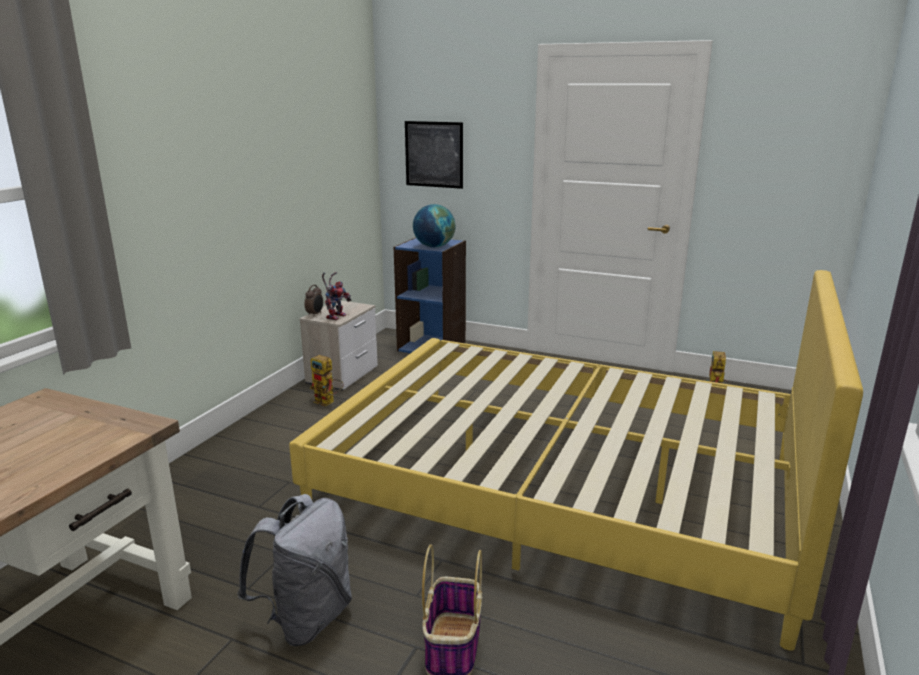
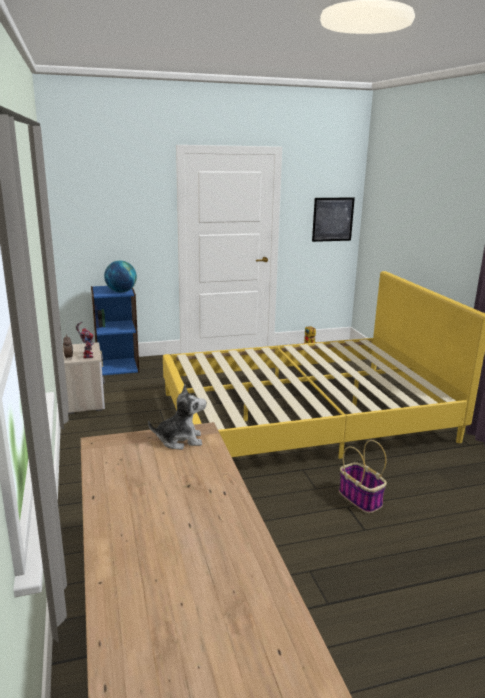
camera: 40 degrees left, 0 degrees up
grey backpack [237,494,352,646] -> none
toy robot [310,355,344,407] -> none
picture [405,121,463,189] -> picture moved to [312,198,355,242]
none -> plush toy [148,384,206,450]

